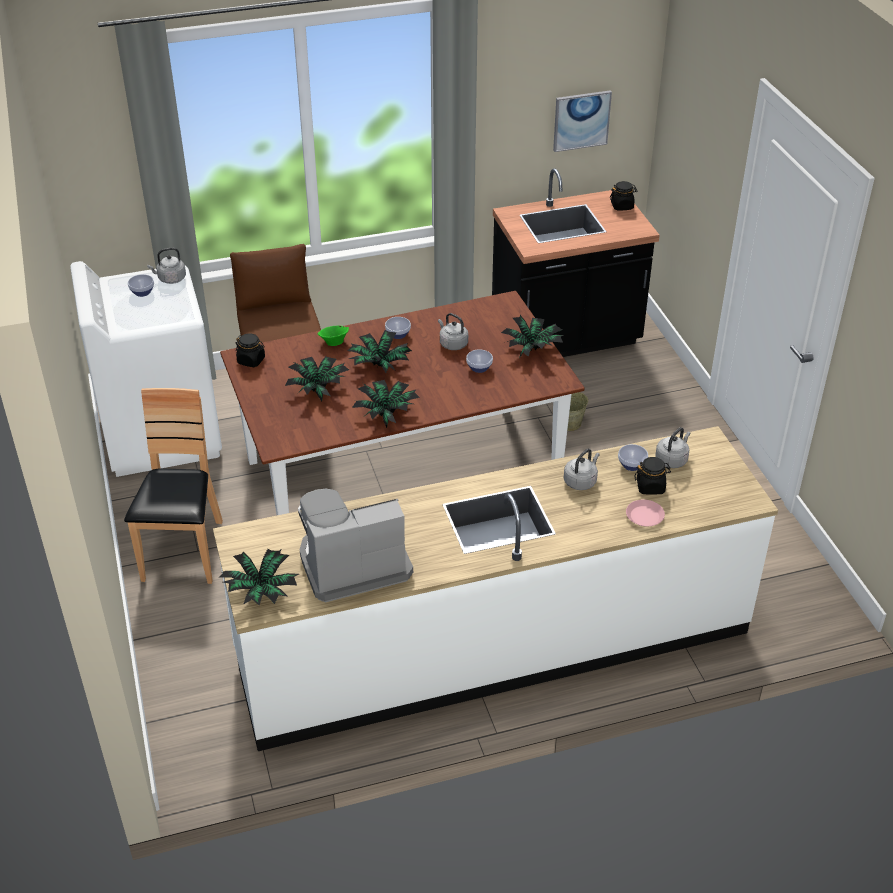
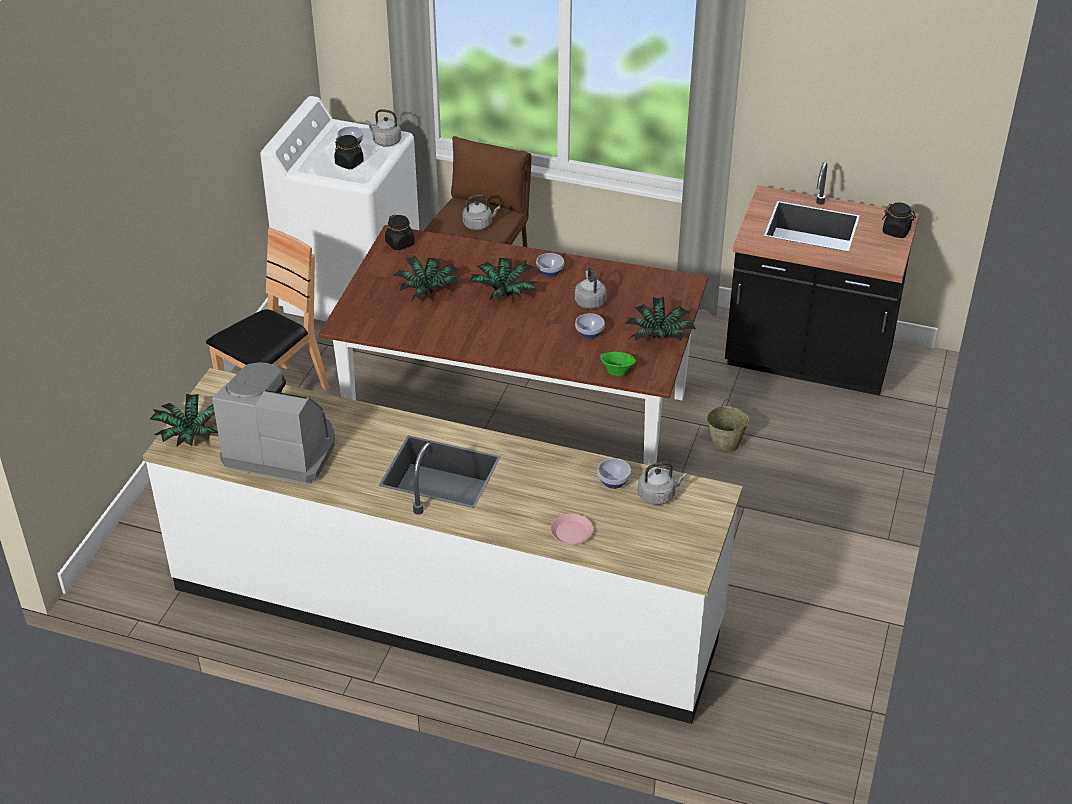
camera: 35 degrees right, 0 degrees up
green bowl [318,326,349,346] -> green bowl moved to [600,352,636,376]
potted plant [352,380,420,428] -> none
picture [553,90,612,152] -> none
grey kettle [564,449,600,490] -> grey kettle moved to [462,195,500,230]
black jar [635,457,671,495] -> black jar moved to [334,135,364,169]

